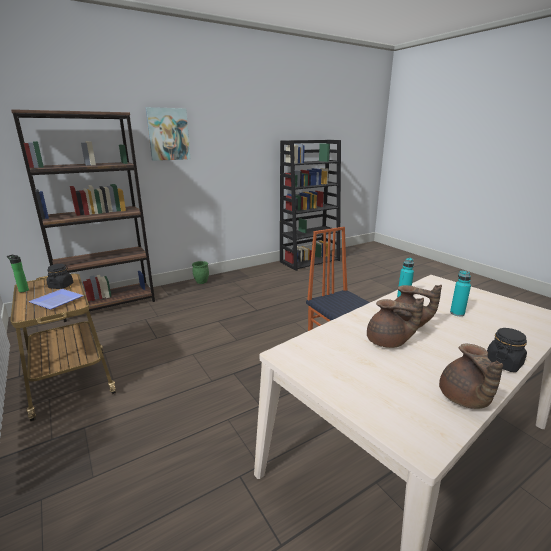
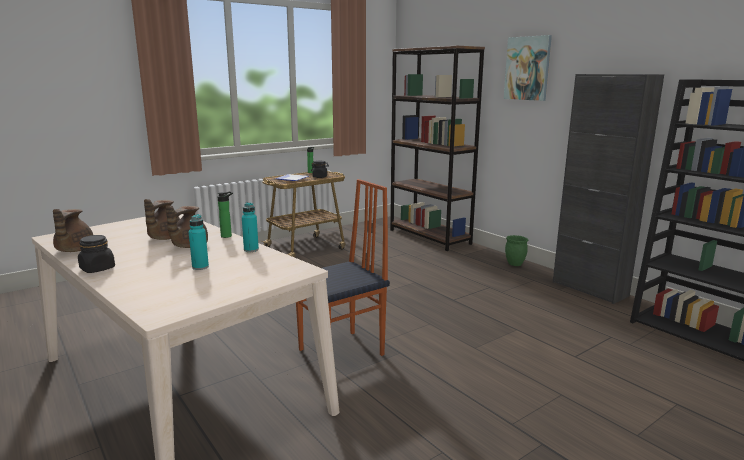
camera: 85 degrees right, 5 degrees down
brown teapot [439,344,503,409] -> brown teapot turned 90 degrees counterclockwise [53,209,93,252]
none -> bottle [217,191,233,238]
none -> black cabinet [553,74,664,304]

